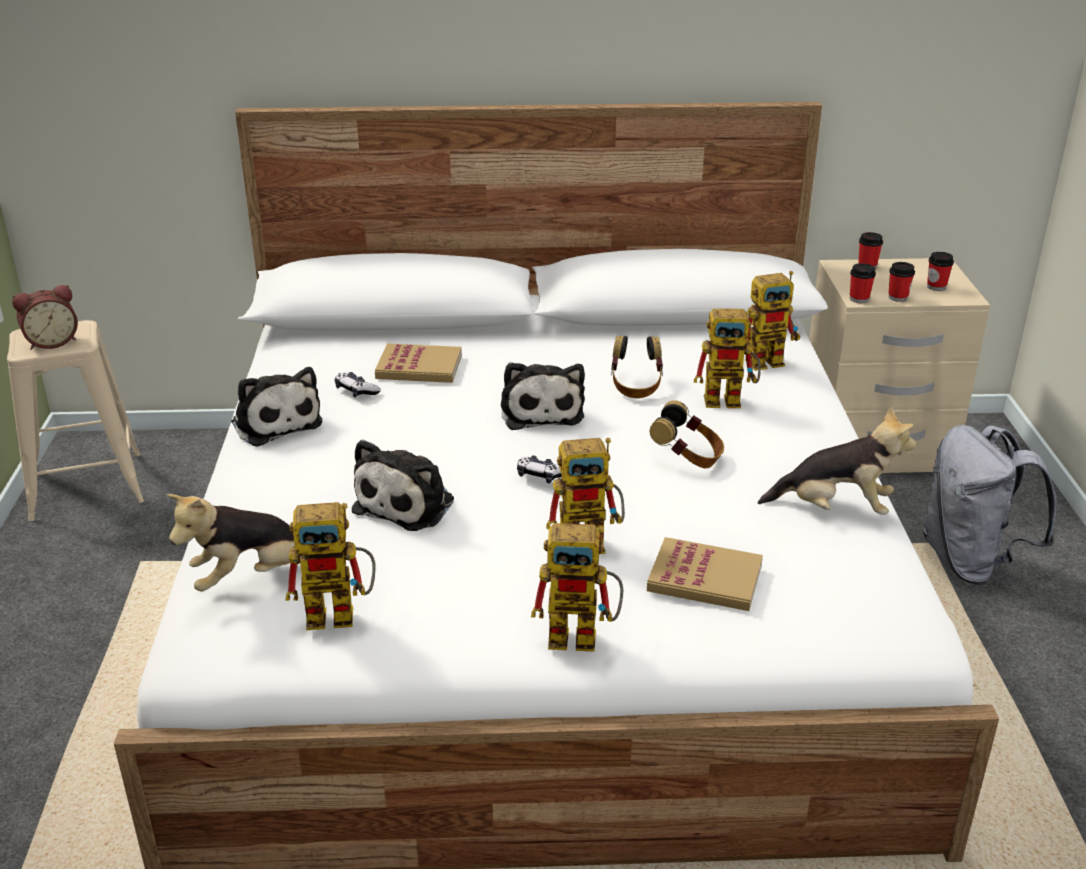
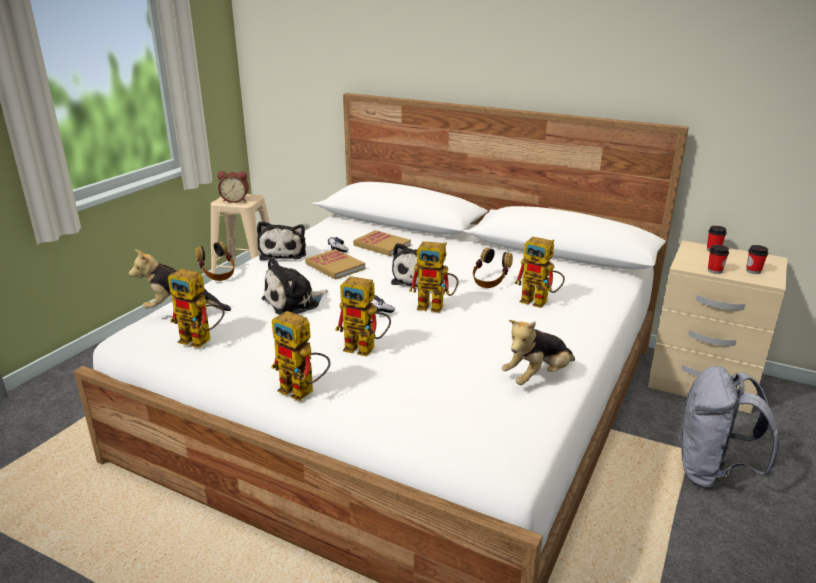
camera: 30 degrees right, 5 degrees down
book [647,537,763,611] -> book moved to [305,249,365,280]
headphones [650,400,724,468] -> headphones moved to [195,241,235,281]
toy robot [745,271,801,371] -> toy robot moved to [409,241,458,313]
plush toy [758,406,916,515] -> plush toy turned 105 degrees clockwise [501,320,575,385]
cup [850,263,876,303] -> none

